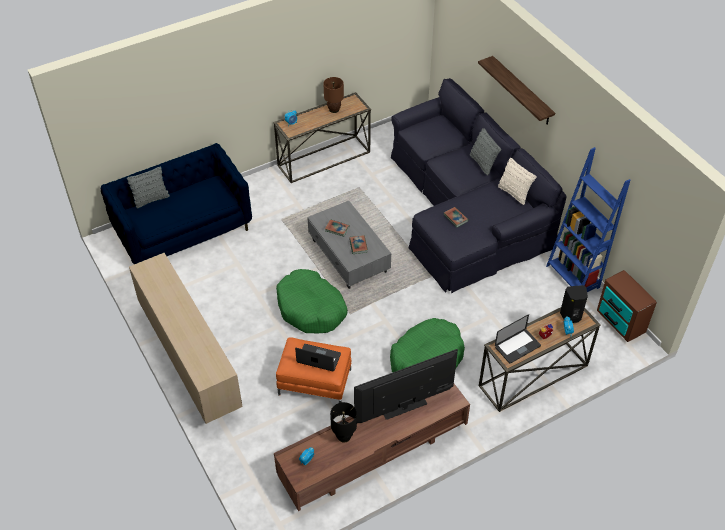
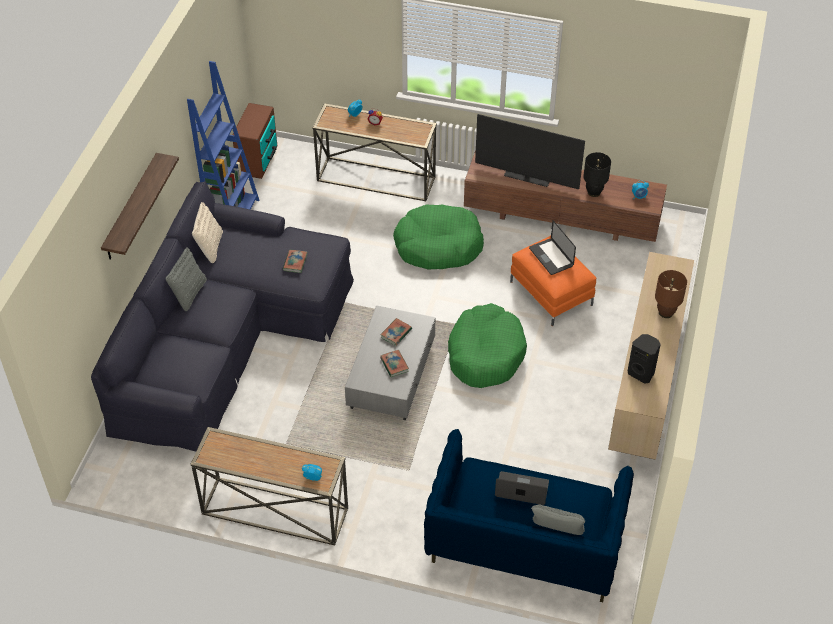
camera: 135 degrees left, 0 degrees up
brown table lamp [323,77,344,113] -> brown table lamp moved to [655,270,687,318]
laptop [495,314,541,363] -> laptop moved to [495,471,549,505]
black speaker [560,285,588,323] -> black speaker moved to [628,334,661,384]

